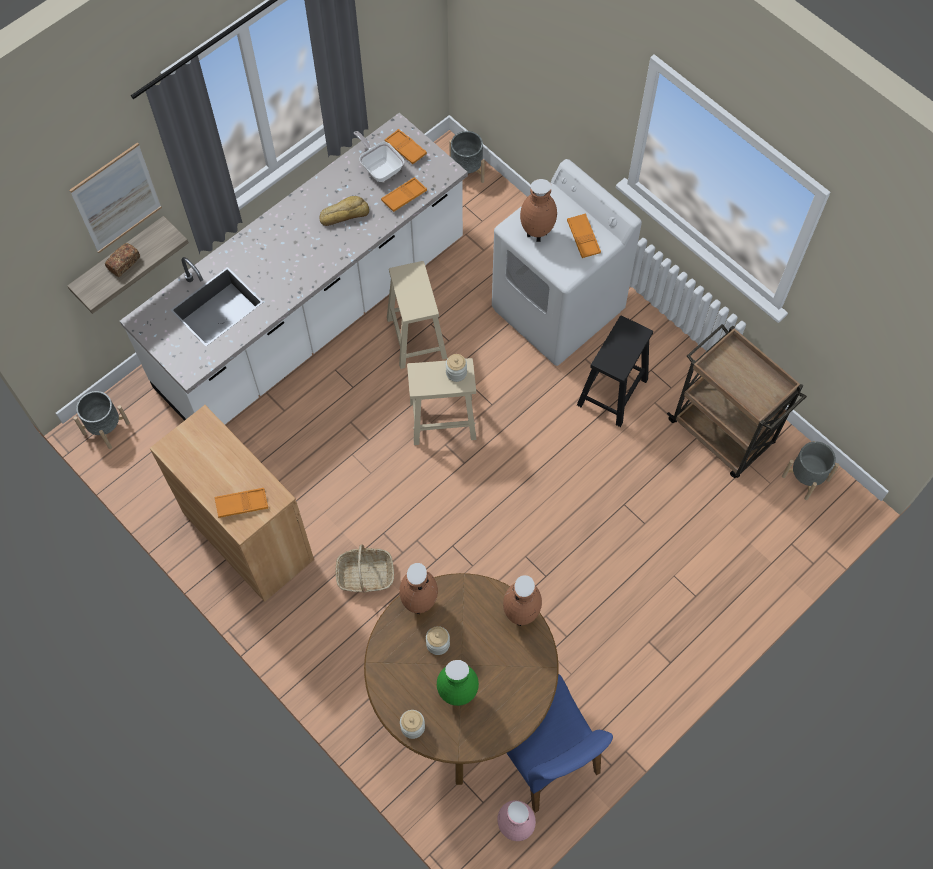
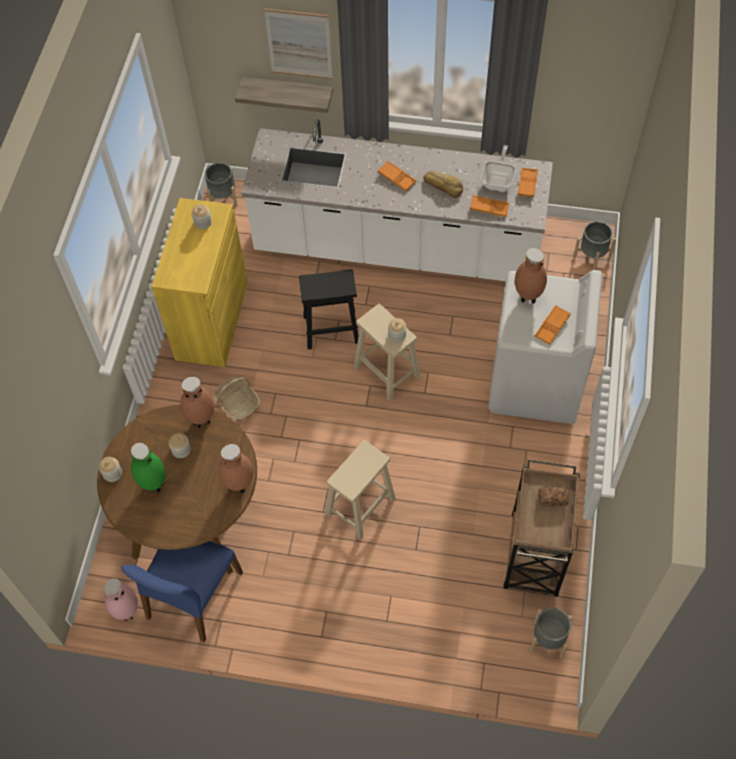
camera: 55 degrees right, 5 degrees down
bread [104,243,140,277] -> bread moved to [539,487,569,506]
brown cabinet [150,405,314,602] -> yellow cabinet [152,198,248,367]
orange tray [214,488,268,518] -> orange tray moved to [378,161,416,192]
beige stool [387,261,447,369] -> beige stool moved to [325,440,396,540]
black stool [577,316,653,427] -> black stool moved to [299,269,359,350]
none -> jar [192,204,212,230]

